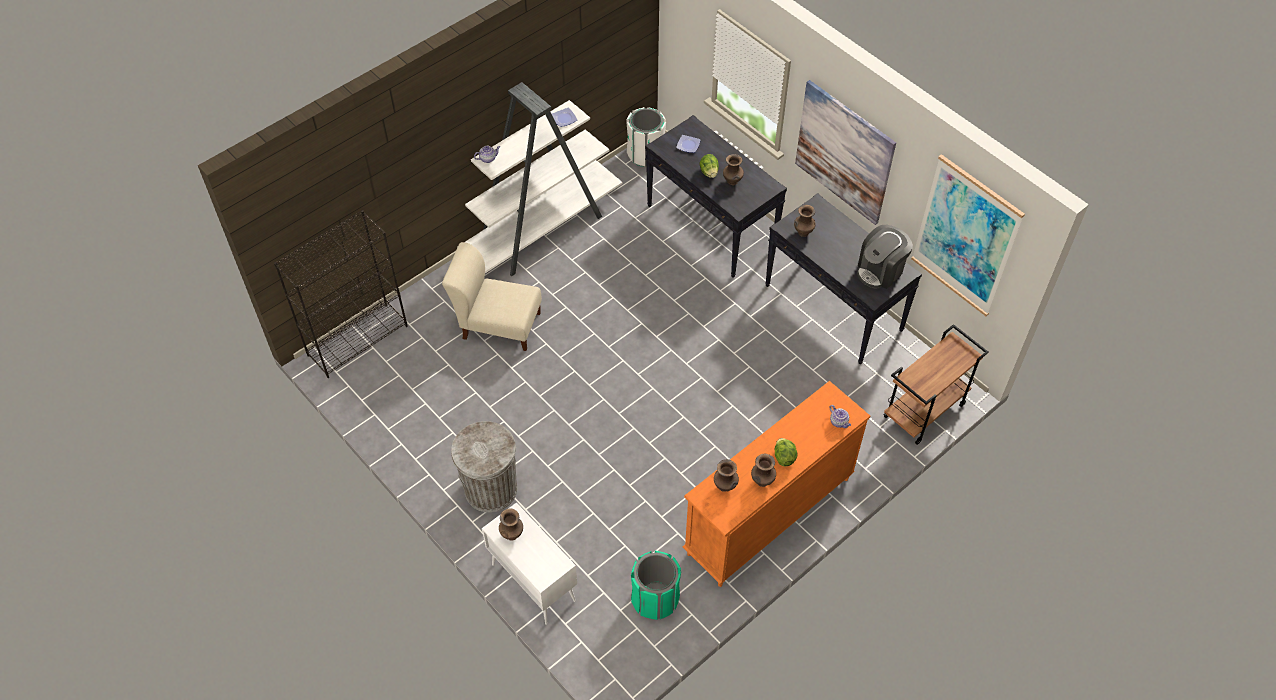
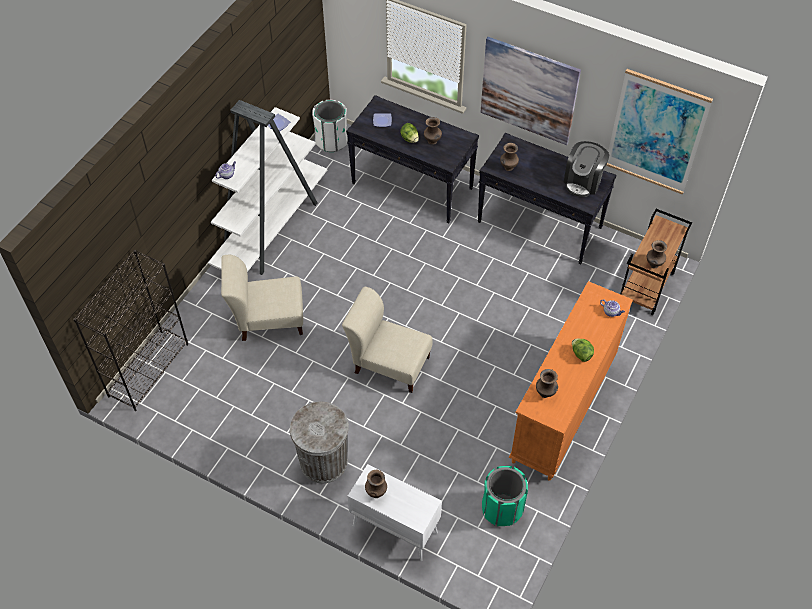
camera: 20 degrees left, 0 degrees up
brown vase [751,454,776,487] -> brown vase moved to [647,240,667,268]
none -> beige chair [342,287,432,393]

